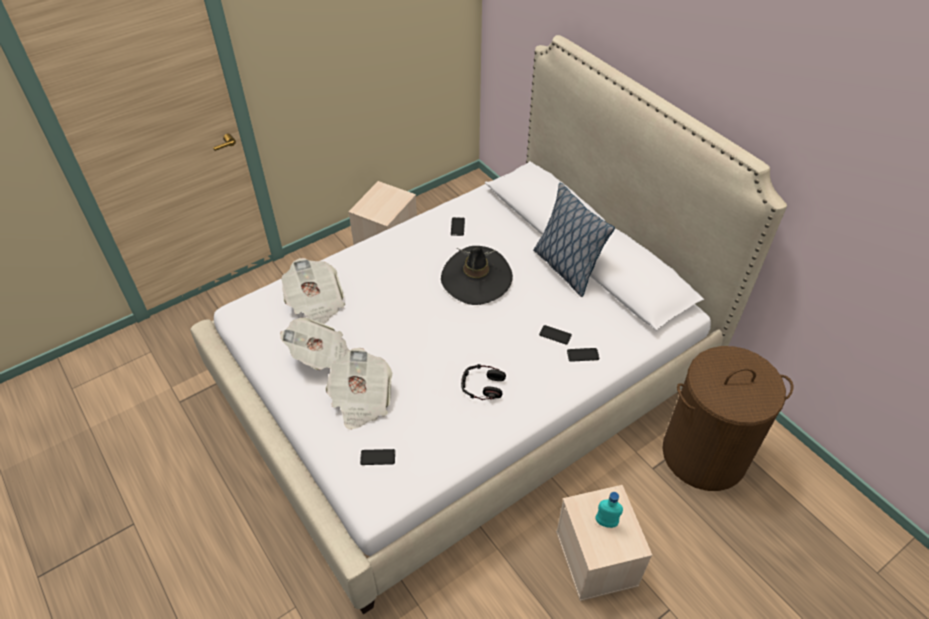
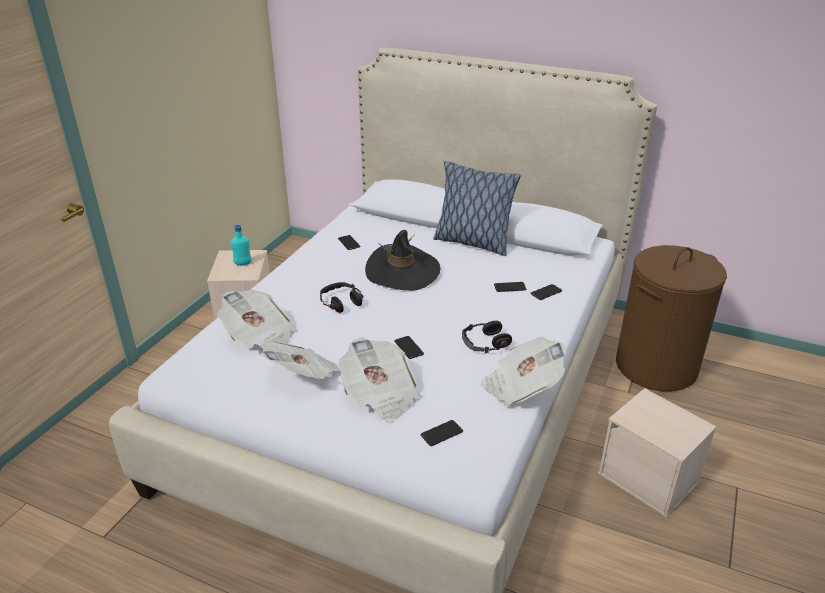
camera: 30 degrees left, 15 degrees down
turquoise bottle [596,492,623,528] -> turquoise bottle moved to [231,225,252,266]
none -> headphones [320,282,363,313]
none -> phone [394,336,424,359]
none -> newspaper [481,337,567,406]

